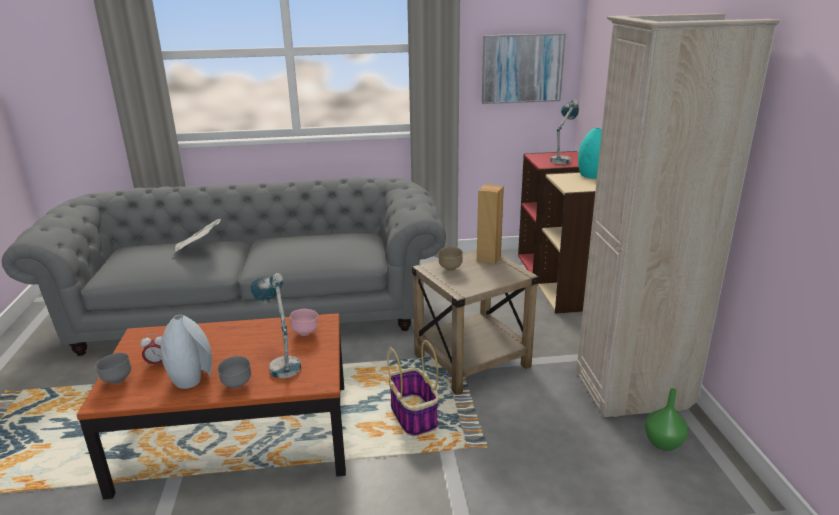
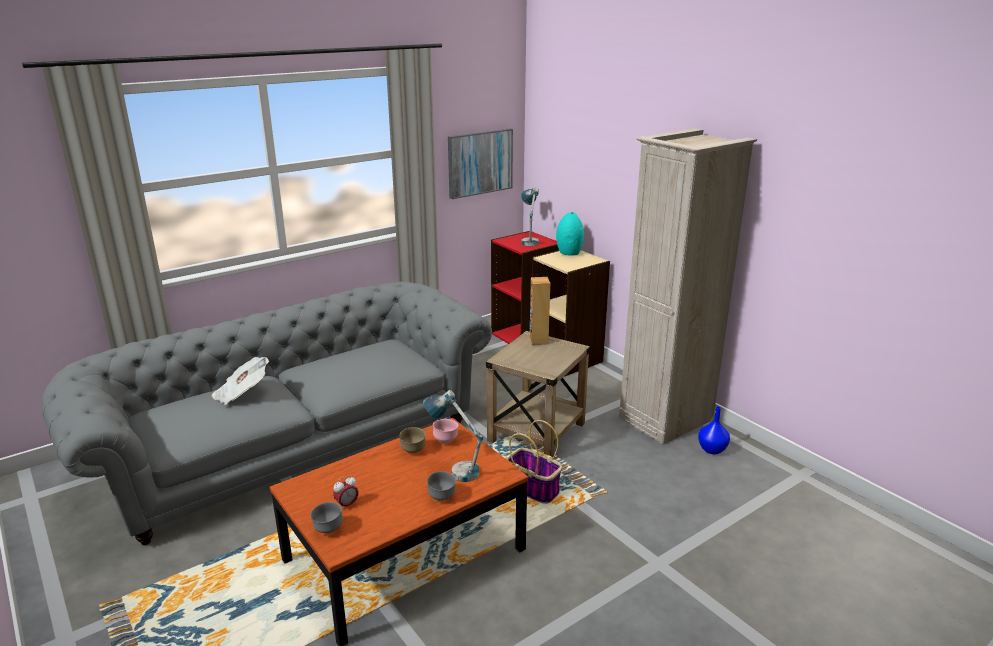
camera: 30 degrees left, 0 degrees up
grey vase [161,315,212,389] -> none
brown bowl [438,247,463,271] -> brown bowl moved to [399,427,426,453]
green vase [645,388,688,451] -> blue vase [698,406,730,454]

